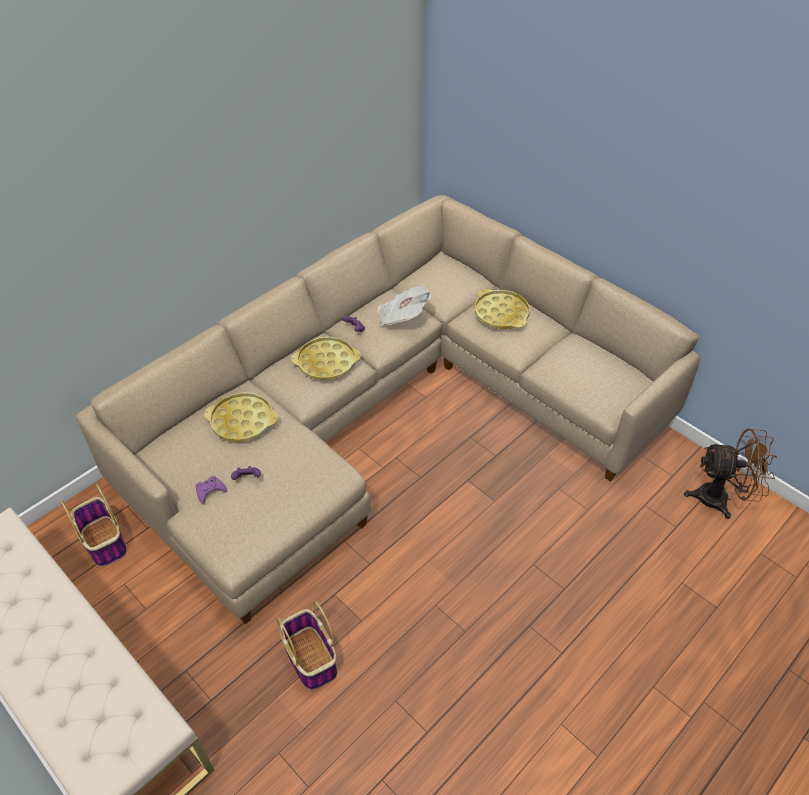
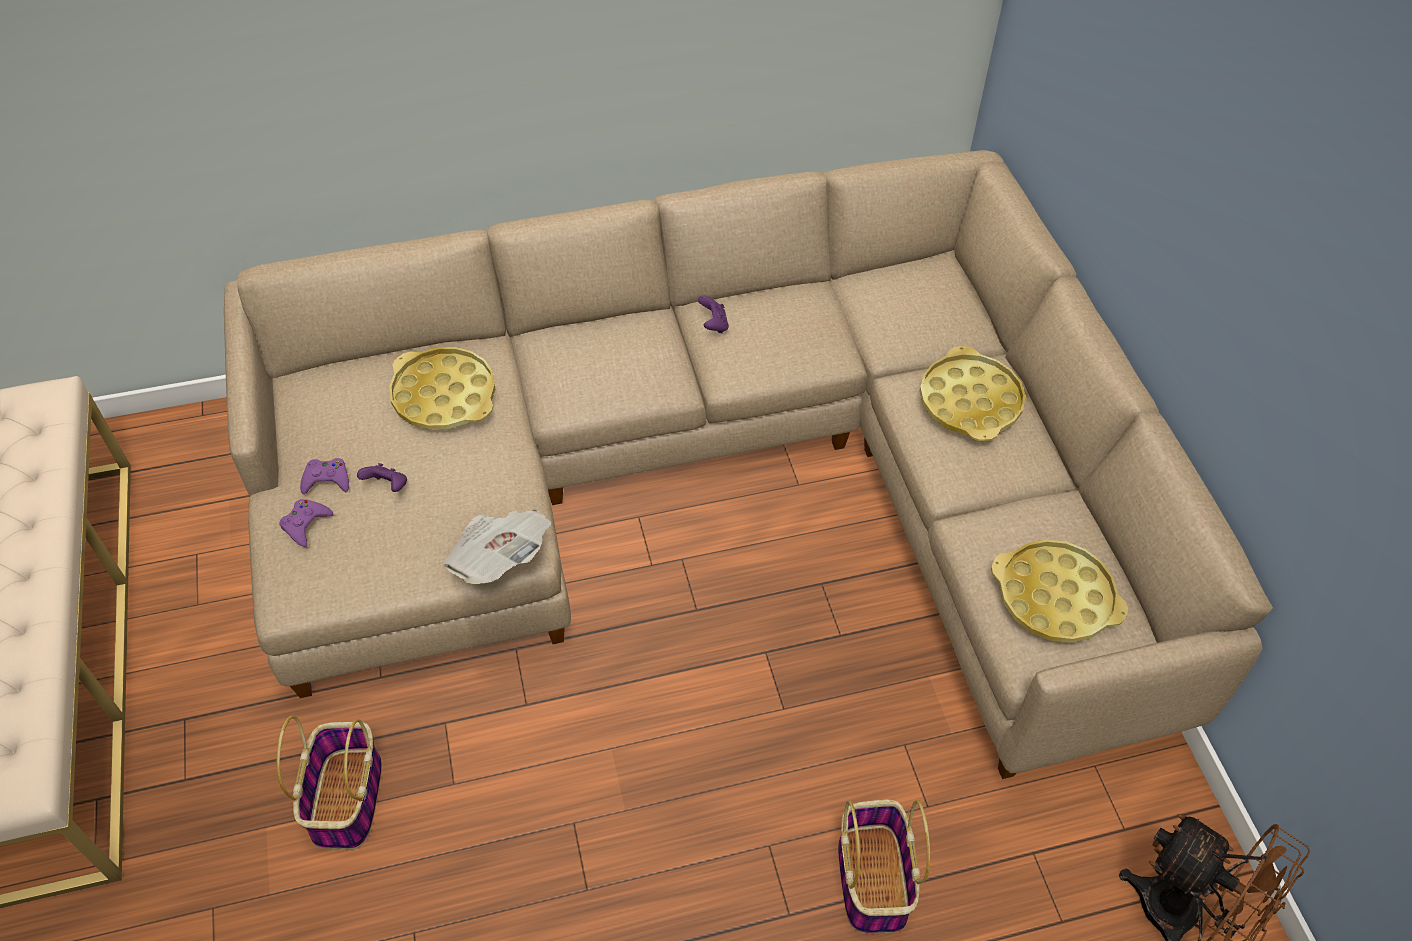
camera: 30 degrees right, 5 degrees up
basket [61,484,127,567] -> basket moved to [838,799,930,934]
yellow tray [291,337,361,380] -> yellow tray moved to [991,540,1128,643]
newspaper [377,285,431,326] -> newspaper moved to [442,510,551,584]
none -> purple game controller [279,499,333,547]

